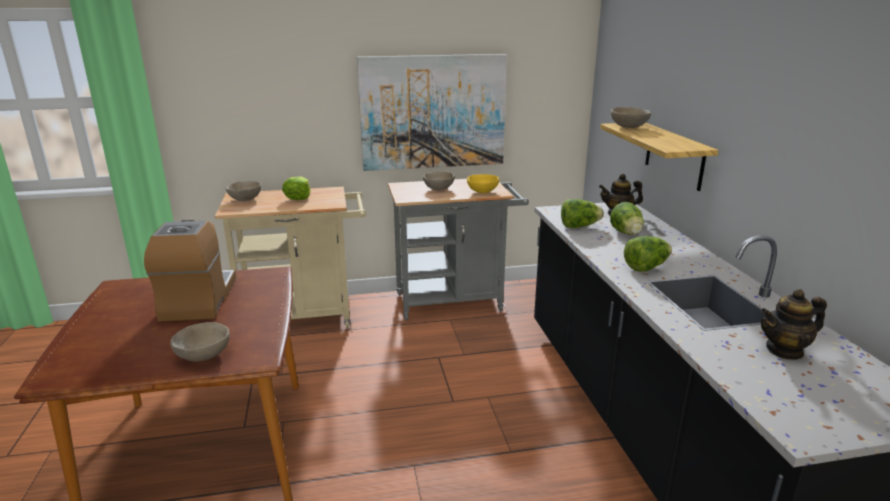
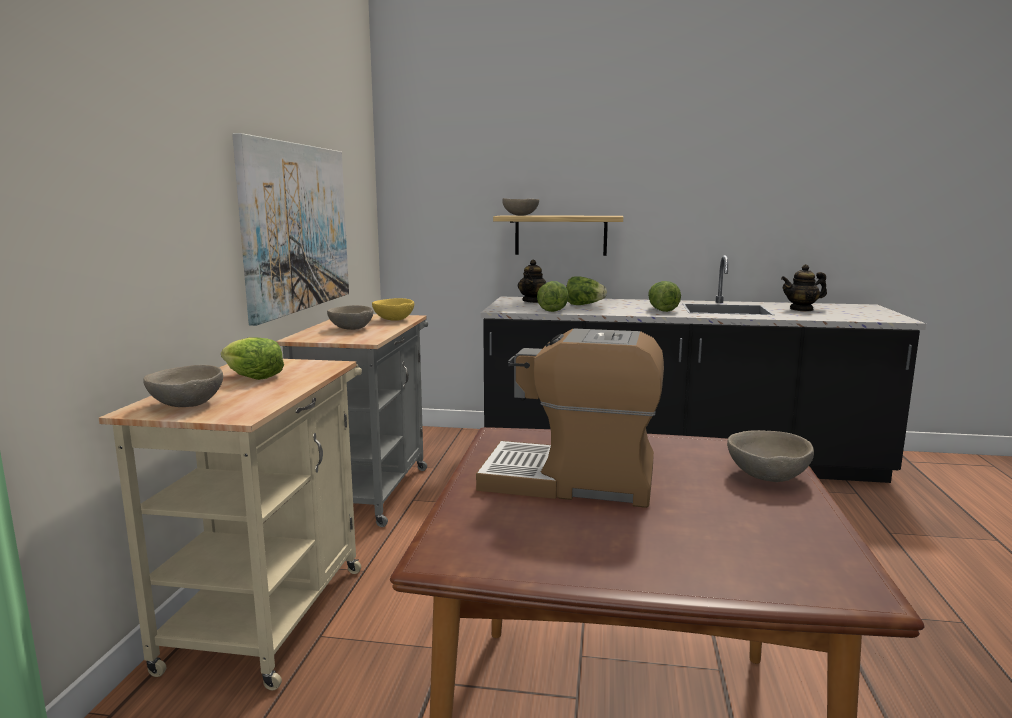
camera: 70 degrees left, 10 degrees down
teapot [761,289,827,360] -> teapot turned 75 degrees clockwise [781,264,827,311]

